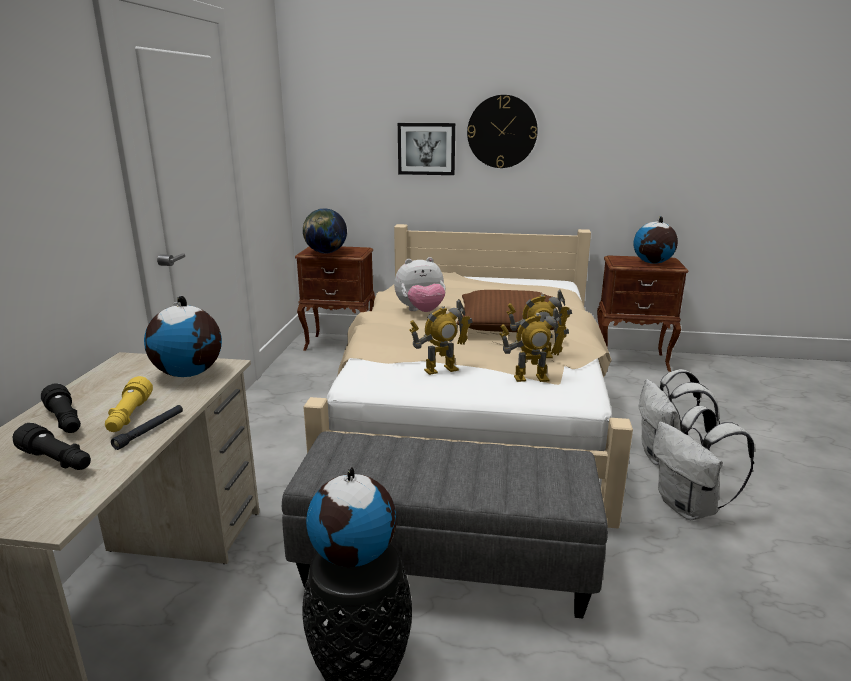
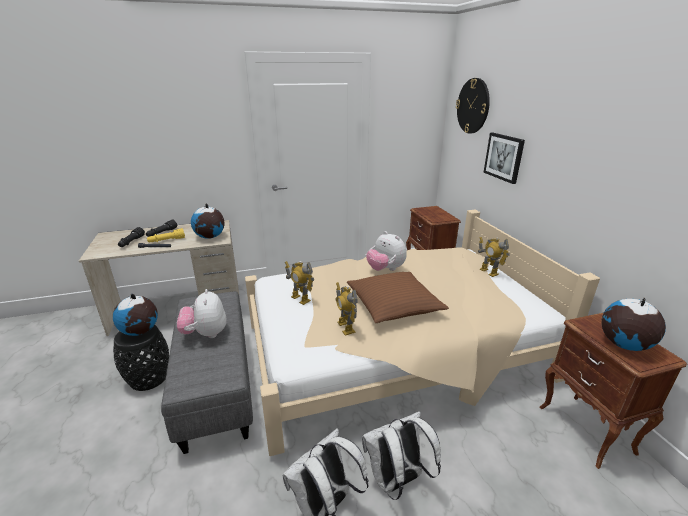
camera: 65 degrees right, 5 degrees up
globe [303,208,347,254] -> none
wall clock [467,95,538,168] -> wall clock moved to [456,78,490,134]
toy robot [500,307,569,382] -> toy robot moved to [478,237,510,277]
none -> plush toy [177,289,227,338]

